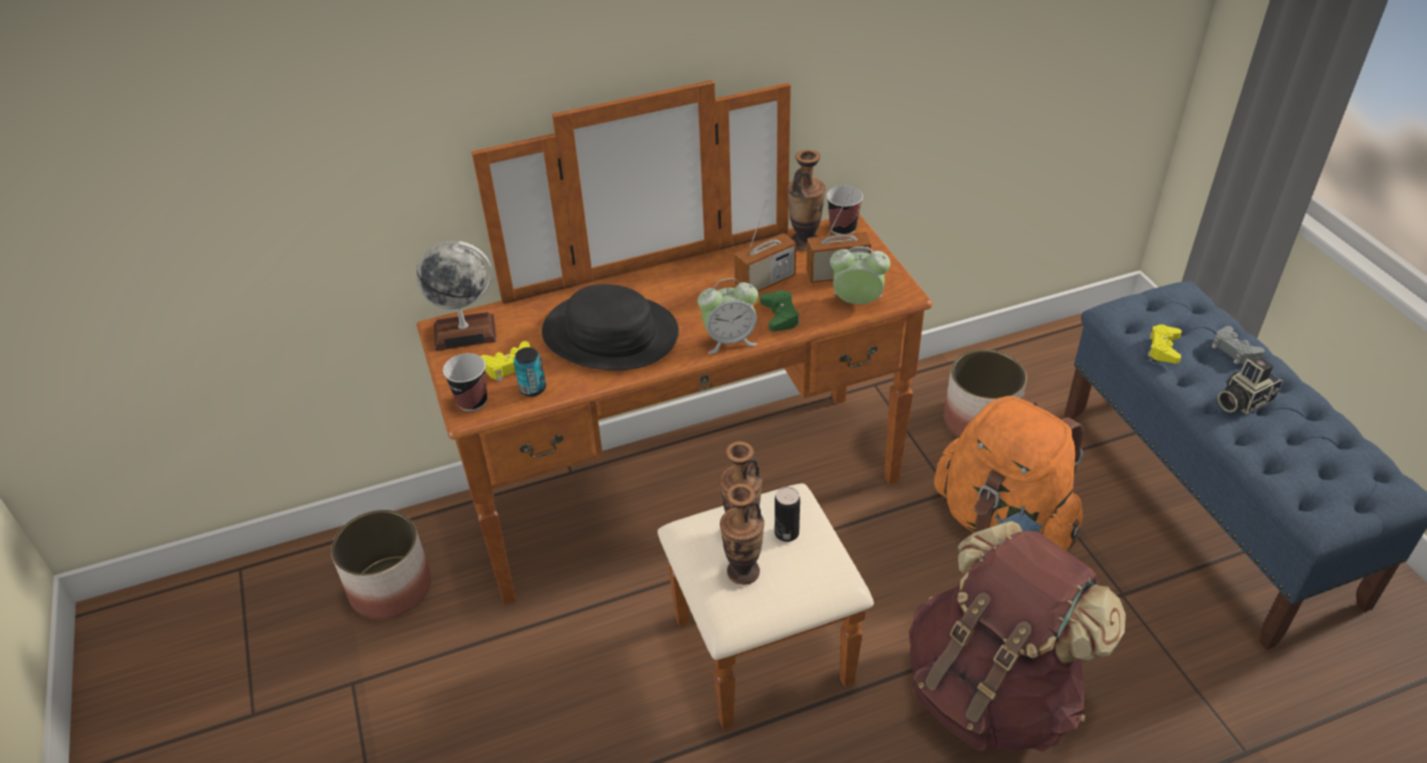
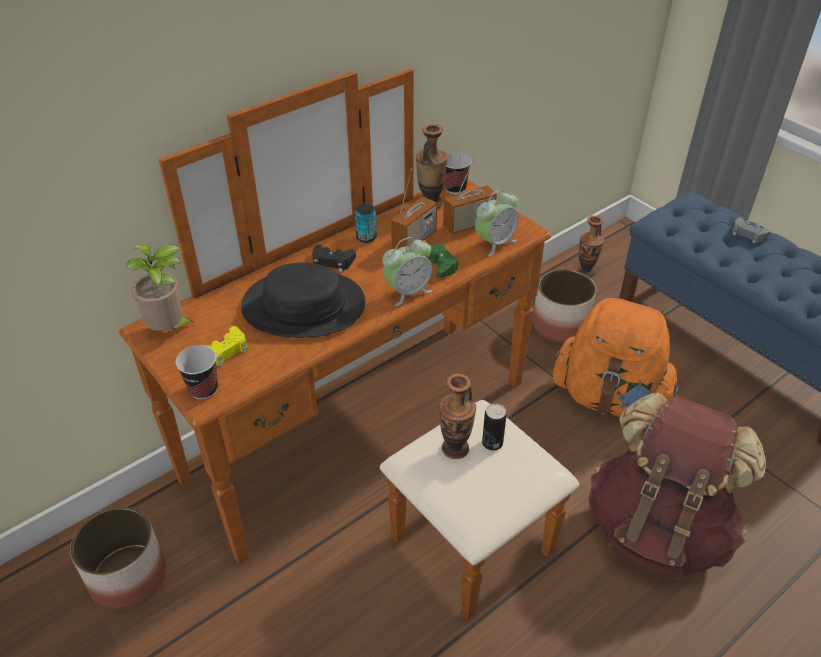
camera: 20 degrees left, 0 degrees up
globe [416,241,497,351] -> potted plant [126,245,195,331]
can [514,347,546,397] -> can moved to [355,203,377,243]
vase [720,483,764,585] -> vase moved to [577,216,604,277]
alarm clock [830,246,890,304] -> alarm clock turned 150 degrees clockwise [475,190,519,256]
yellow game controller [1148,325,1182,364] -> none
camera [1218,356,1283,414] -> none
none -> black game controller [312,244,356,272]

